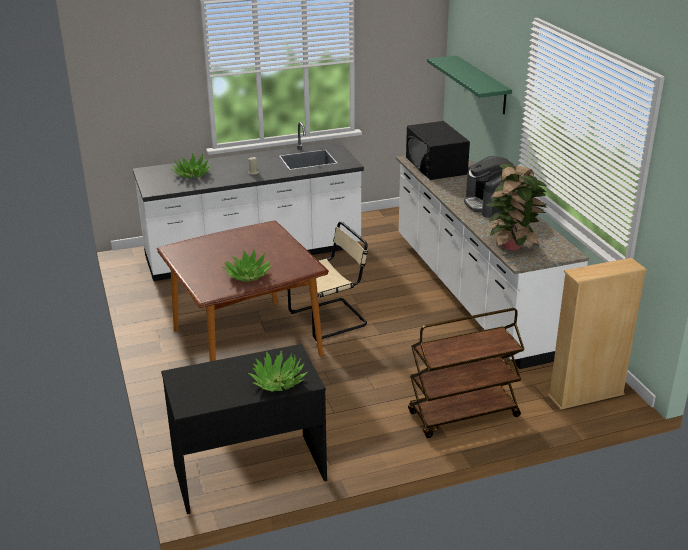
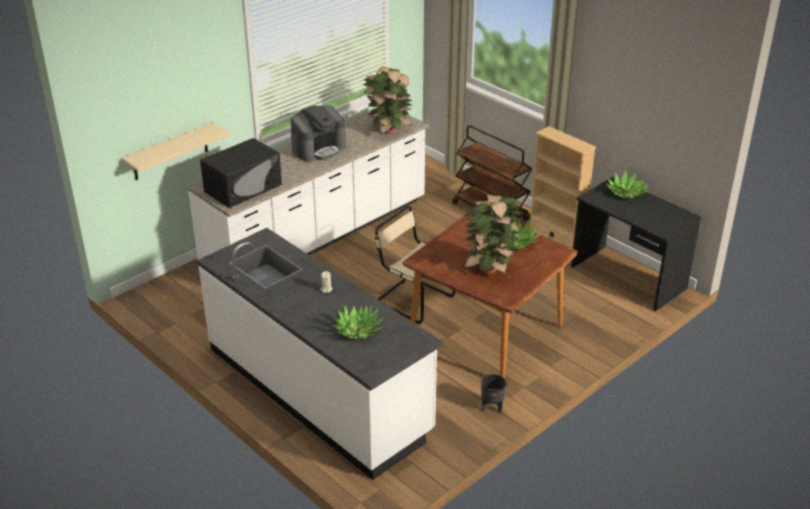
camera: 115 degrees left, 5 degrees up
green shelf [427,56,512,114] -> none
beige bookcase [548,258,647,410] -> beige bookcase moved to [529,126,596,249]
none -> beige shelf [122,123,231,180]
none -> potted plant [464,195,521,274]
none -> black planter [481,374,506,413]

